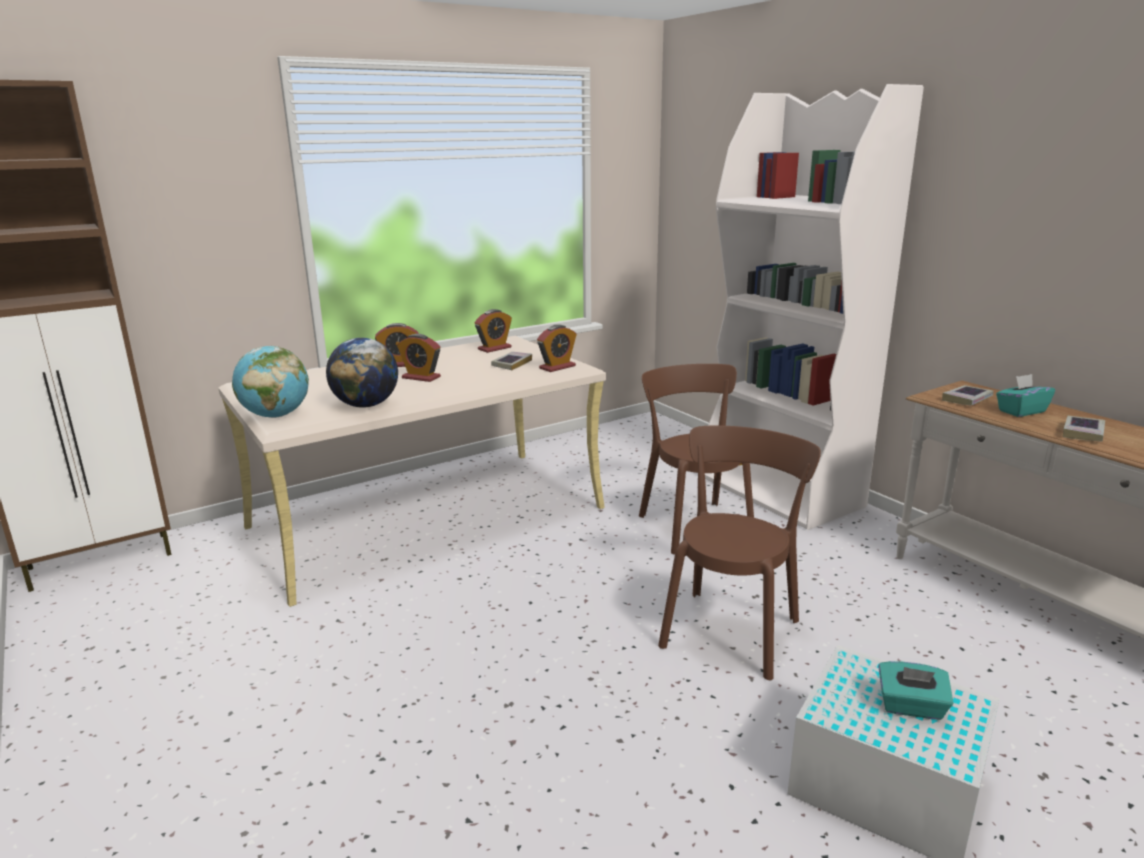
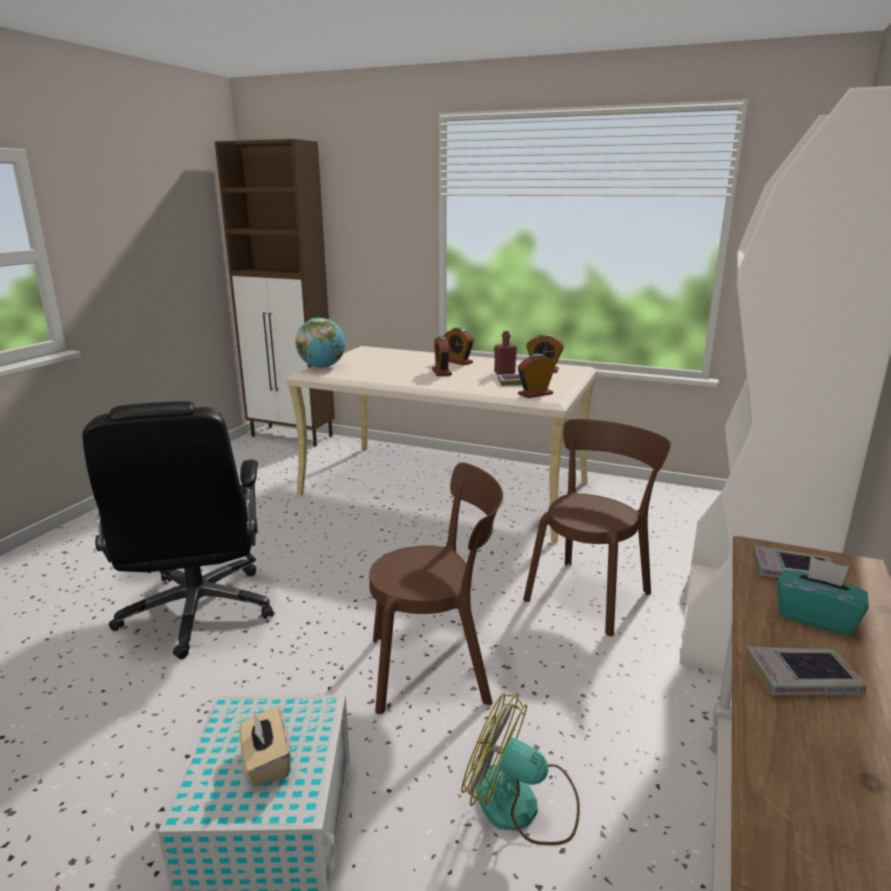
camera: 55 degrees right, 0 degrees up
globe [326,338,398,408] -> none
alarm clock [537,325,577,372] -> alarm clock turned 135 degrees clockwise [518,354,556,398]
turquoise tissue box [878,661,954,720] -> beige tissue box [239,706,291,786]
none -> black office chair [82,401,274,659]
none -> fan [461,693,580,845]
none -> red bottle [494,331,517,375]

